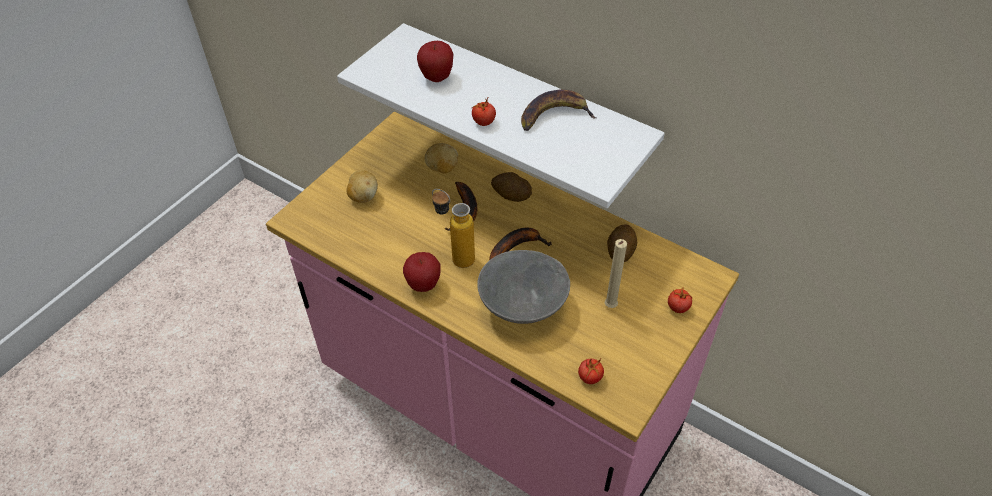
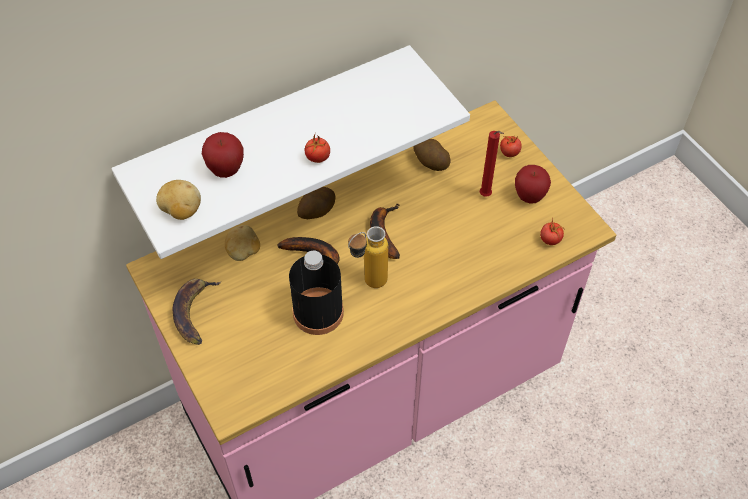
camera: 65 degrees left, 5 degrees up
potato [346,170,378,203] -> potato moved to [156,180,201,220]
apple [403,252,441,292] -> apple moved to [515,165,551,204]
grey bowl [477,250,570,324] -> none
banana [521,89,596,131] -> banana moved to [173,279,221,345]
beige candle [605,239,627,308] -> red candle [480,131,504,197]
none -> black bottle [289,251,344,335]

